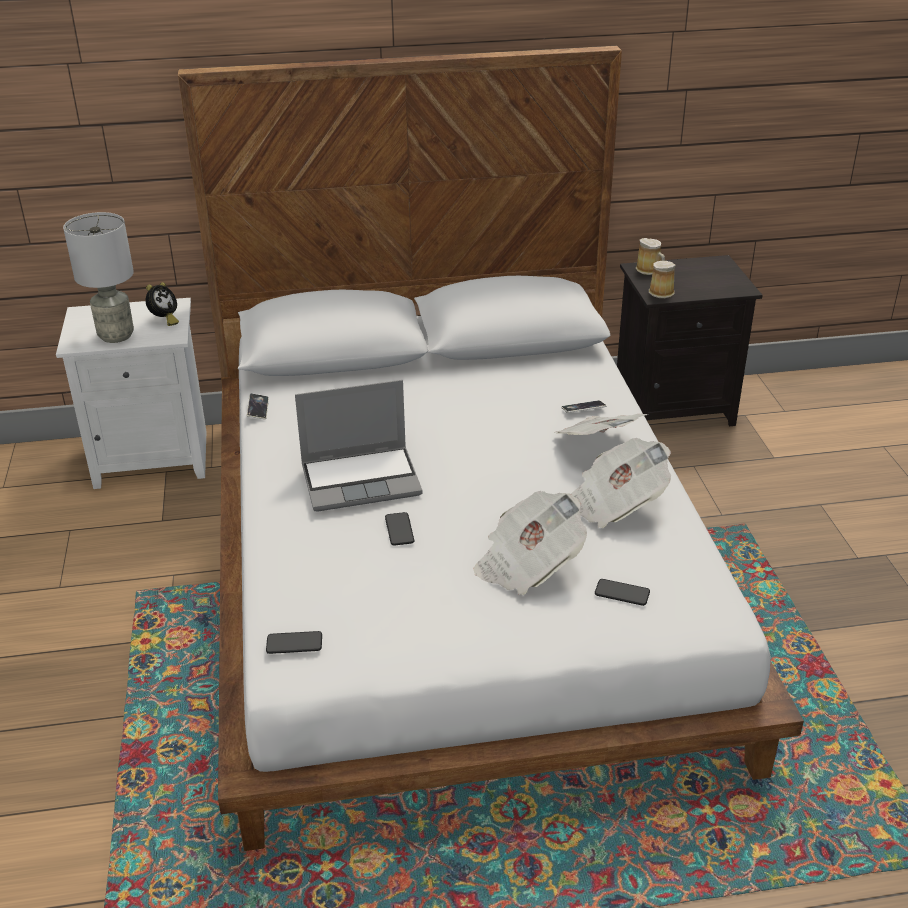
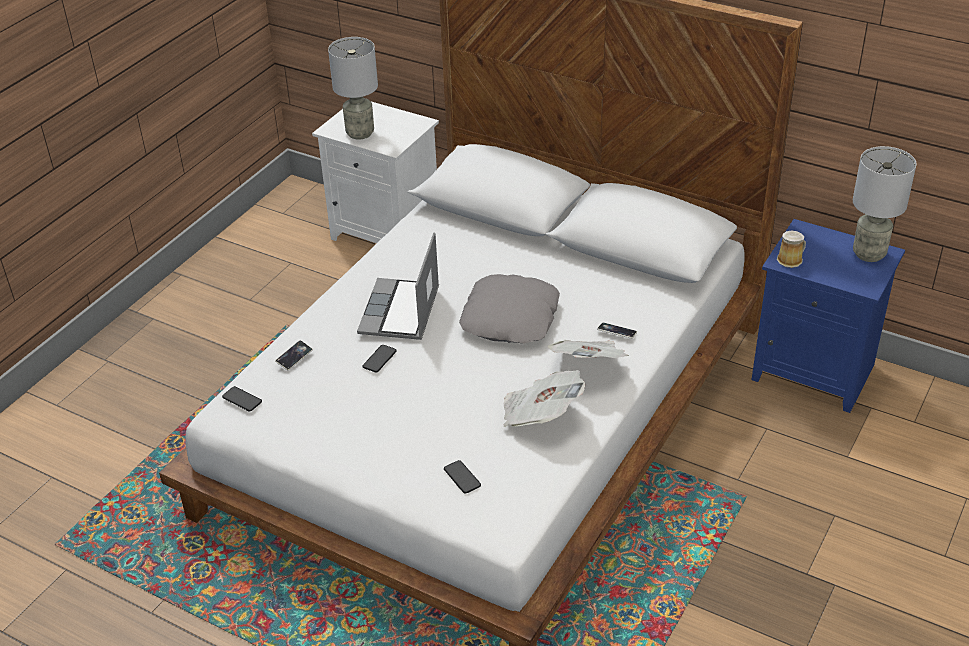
camera: 40 degrees right, 5 degrees up
alarm clock [146,282,179,326] -> none
phone [247,394,269,420] -> phone moved to [275,340,313,370]
laptop [295,380,423,512] -> laptop turned 75 degrees clockwise [357,232,439,340]
newspaper [474,491,587,595] -> none
black nightstand [617,255,763,426] -> blue nightstand [752,219,905,413]
mug [636,238,665,275] -> none
none -> grey pillow [459,274,560,343]
none -> grey table lamp [853,146,917,262]

